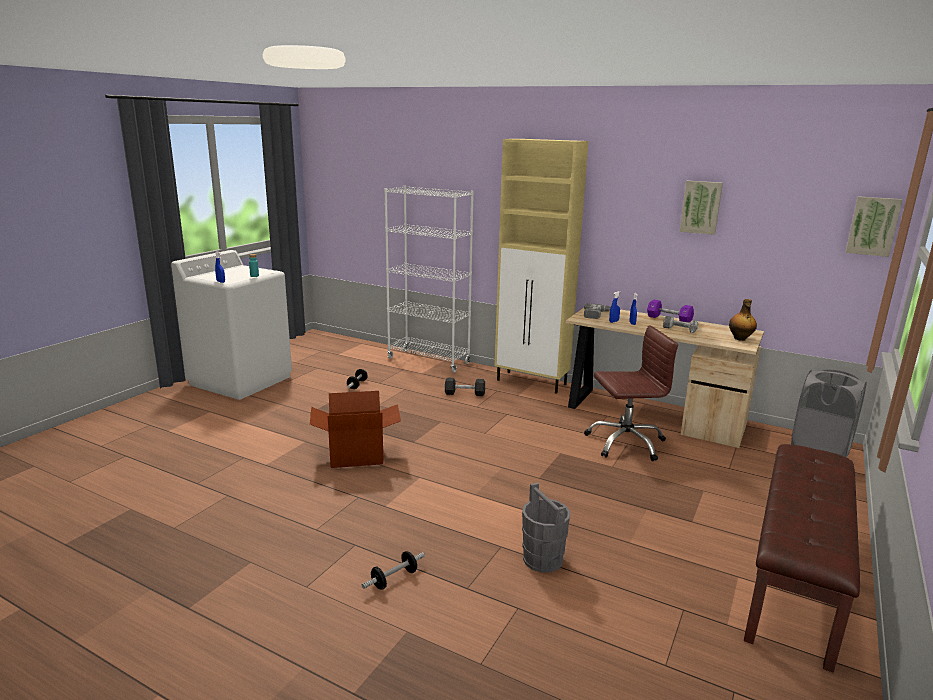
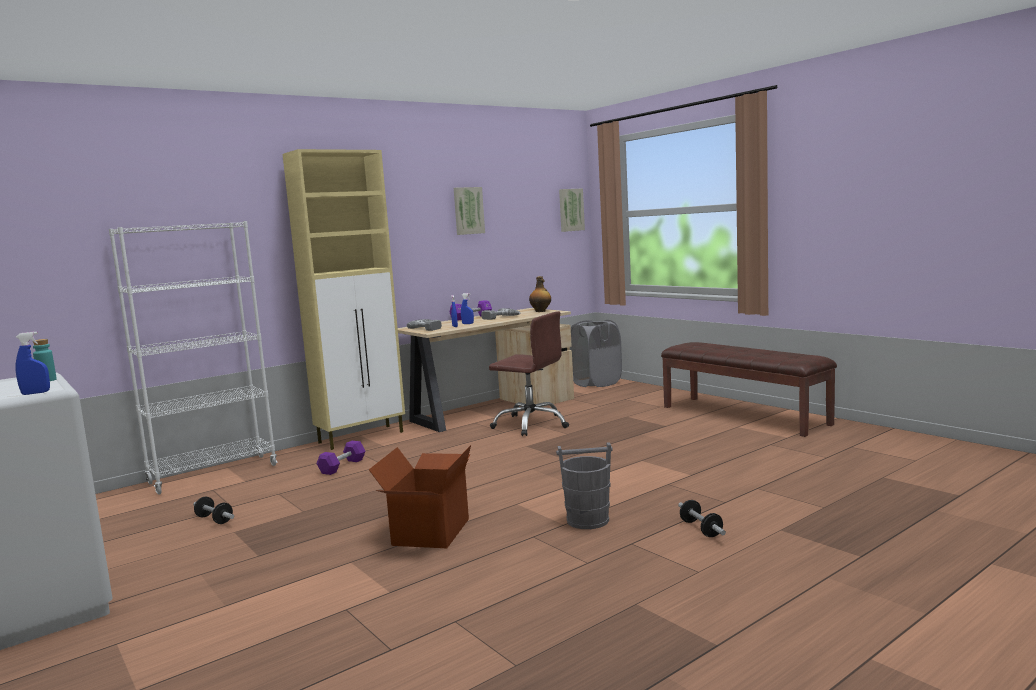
camera: 65 degrees left, 10 degrees down
black dumbbell [445,377,485,396] -> purple dumbbell [316,441,366,475]
grey bucket [522,482,571,573] -> grey bucket moved to [556,442,613,529]
brown office chair [584,325,678,461] -> brown office chair turned 105 degrees clockwise [489,311,569,436]

